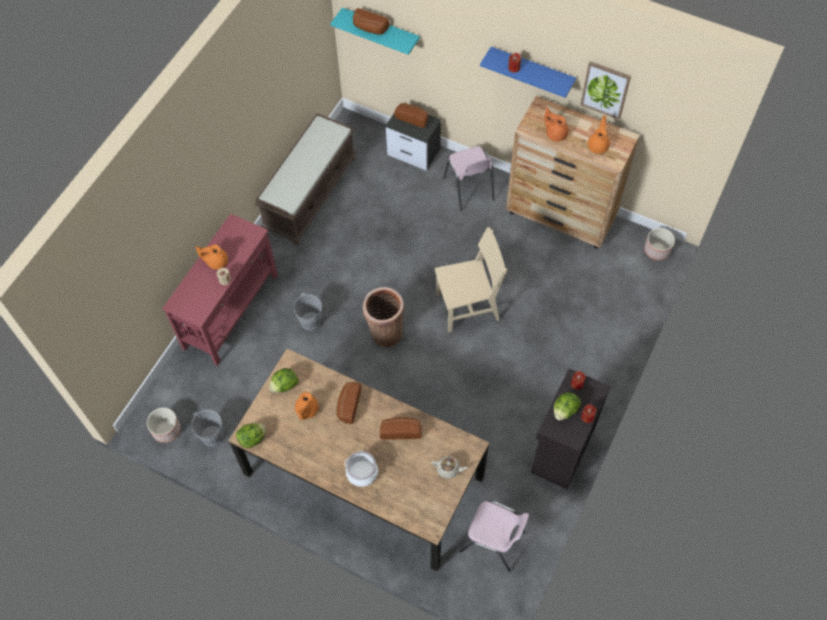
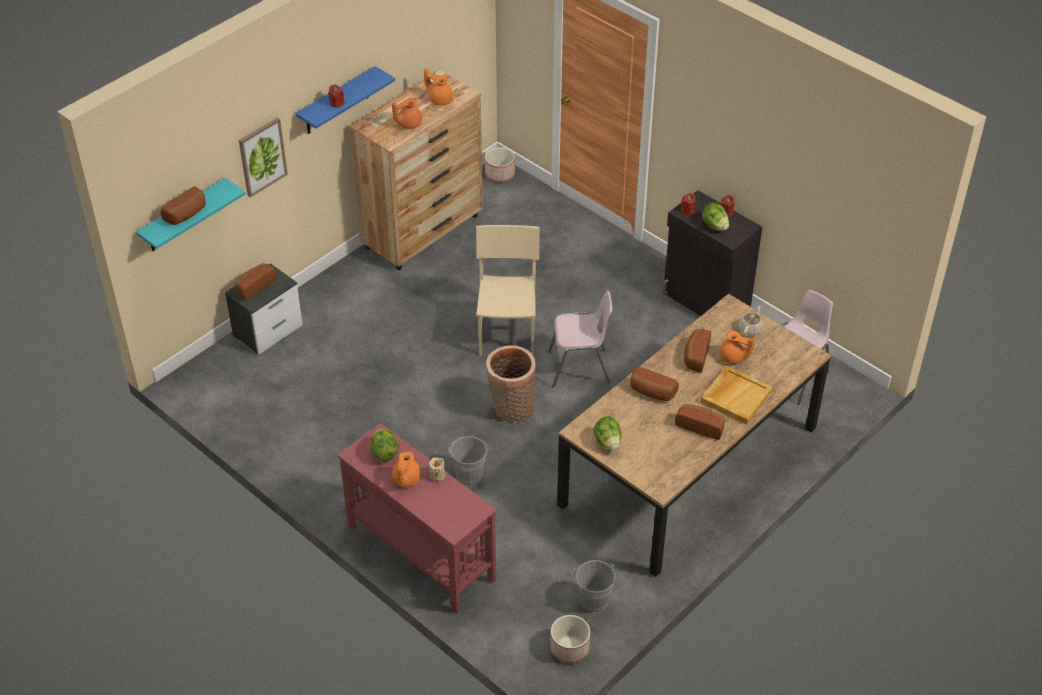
camera: 75 degrees left, 15 degrees down
lettuce [236,423,266,448] -> lettuce moved to [371,429,398,462]
brown bench [255,113,357,245] -> none
orange teapot [295,392,319,420] -> orange teapot moved to [719,331,755,364]
cooking pot [345,451,378,487] -> beige tray [700,366,773,424]
pink chair [444,146,494,211] -> pink chair moved to [548,291,612,388]
picture [580,61,631,119] -> picture moved to [239,118,288,197]
none -> bread [675,404,725,440]

